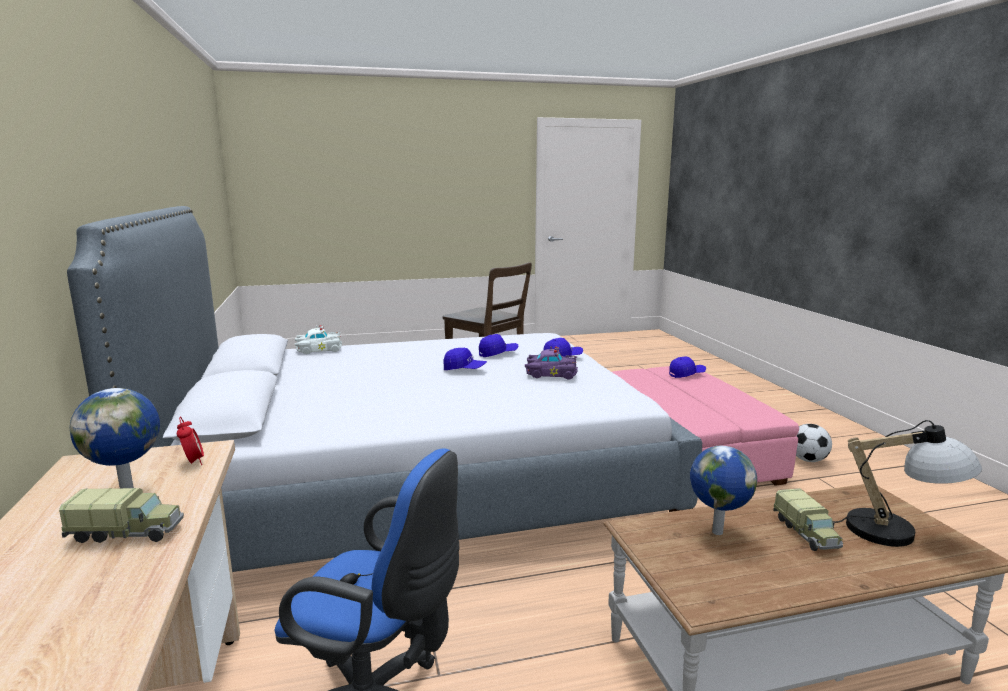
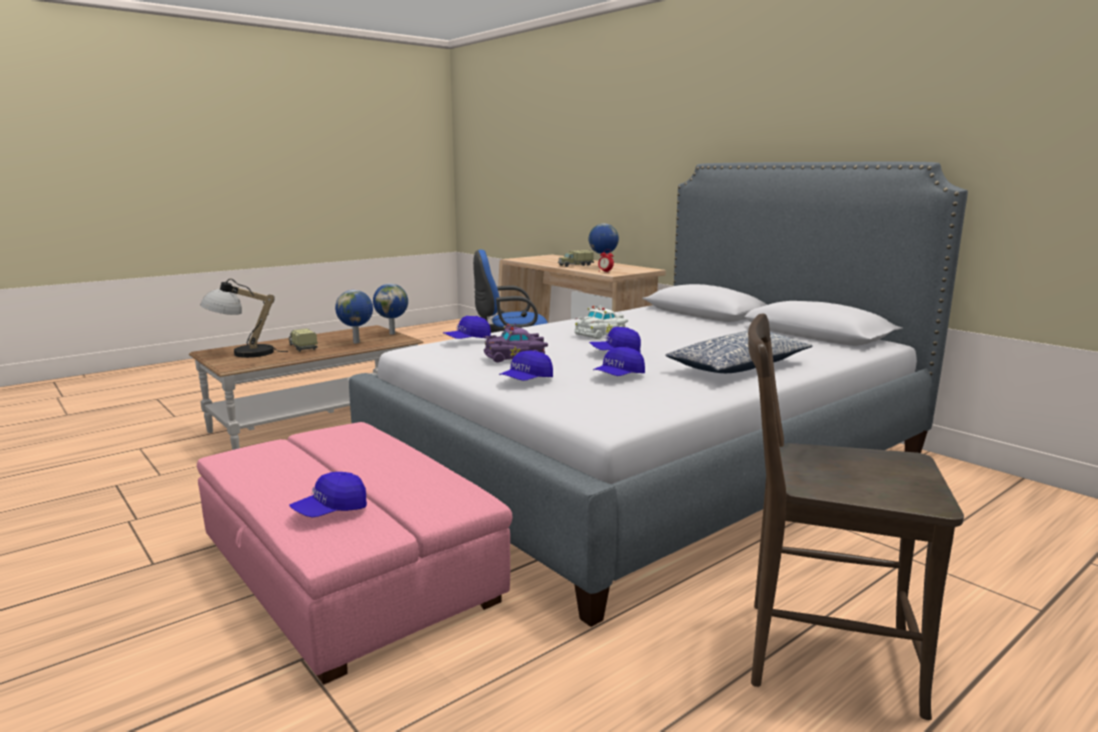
camera: 155 degrees right, 0 degrees up
white toy car [295,325,342,354] -> white toy car moved to [574,304,628,339]
football [796,424,832,462] -> none
none -> globe [373,284,408,335]
none -> blue cap [443,316,491,339]
none -> pillow [665,331,812,373]

